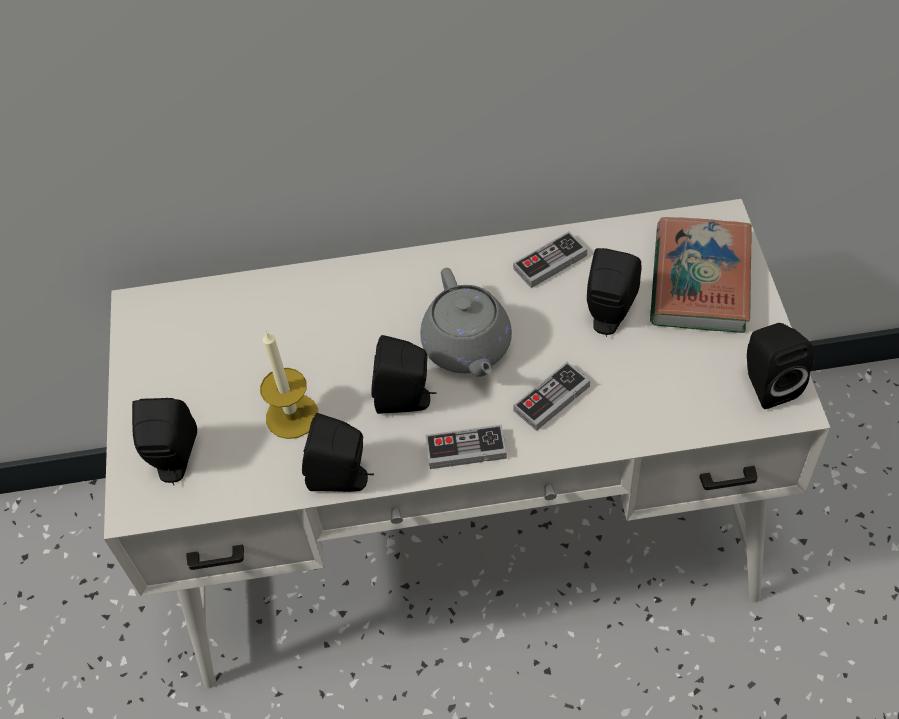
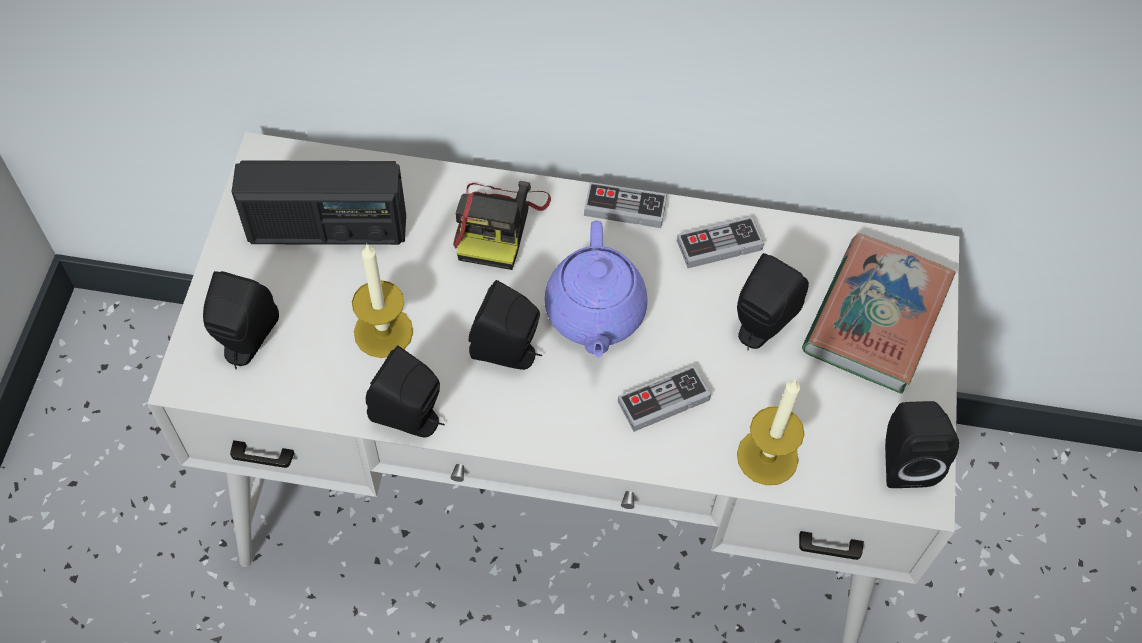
camera: 10 degrees right, 5 degrees up
grey teapot [420,268,512,377] -> purple teapot [544,221,648,358]
game controller [425,424,507,469] -> game controller moved to [584,182,667,228]
none -> radio [232,160,406,245]
none -> camera [453,181,551,270]
none -> candle [737,379,805,485]

